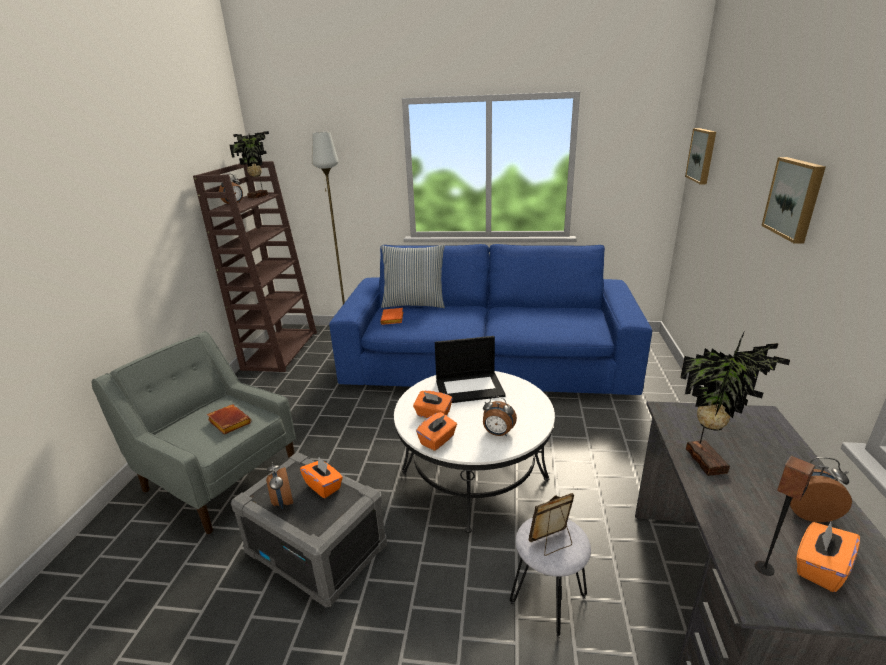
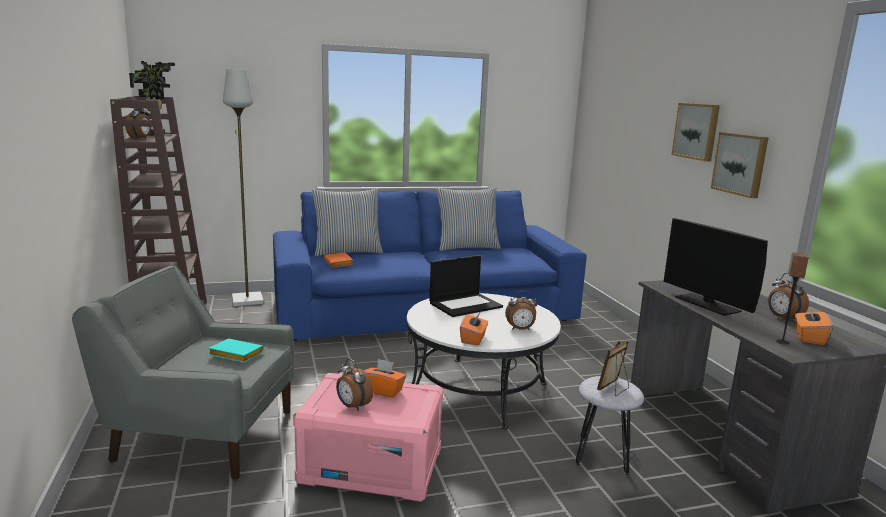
camera: 25 degrees left, 10 degrees down
brown book [207,404,251,435] -> turquoise book [208,339,264,363]
grey storage box [231,452,387,607] -> pink storage box [293,373,443,502]
orange tissue box [413,390,452,418] -> none
potted plant [680,333,790,476] -> monitor [663,218,768,316]
picture [685,128,716,184] -> picture moved to [711,132,769,198]
alarm clock [790,457,852,522] -> alarm clock turned 105 degrees counterclockwise [768,273,809,322]
none -> pillow [436,187,501,251]

